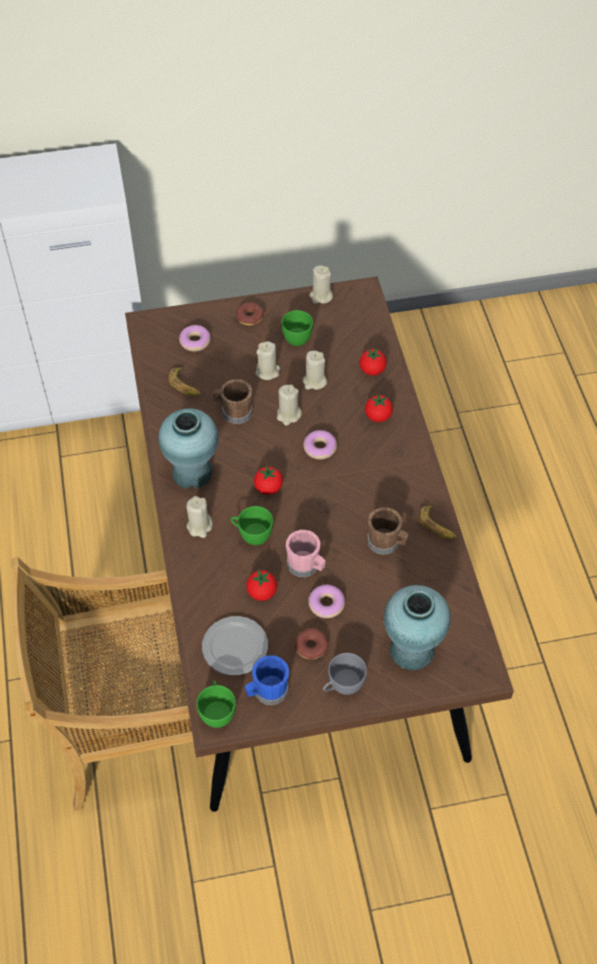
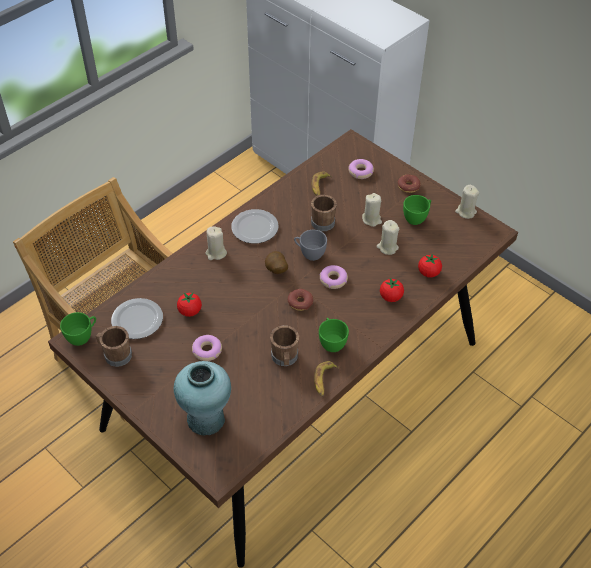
camera: 55 degrees right, 5 degrees down
turquoise vase [158,408,218,489] -> plate [231,209,278,244]
green cup [231,506,273,545] -> green cup moved to [319,318,349,352]
blue mug [245,655,289,705] -> brown mug [96,326,132,367]
tomato [254,466,283,495] -> potato [265,251,288,274]
beige candle [277,384,302,426] -> none
pink mug [286,530,326,577] -> none
donut [294,628,329,659] -> donut moved to [288,289,314,311]
grey cup [323,653,367,695] -> grey cup moved to [294,230,327,261]

